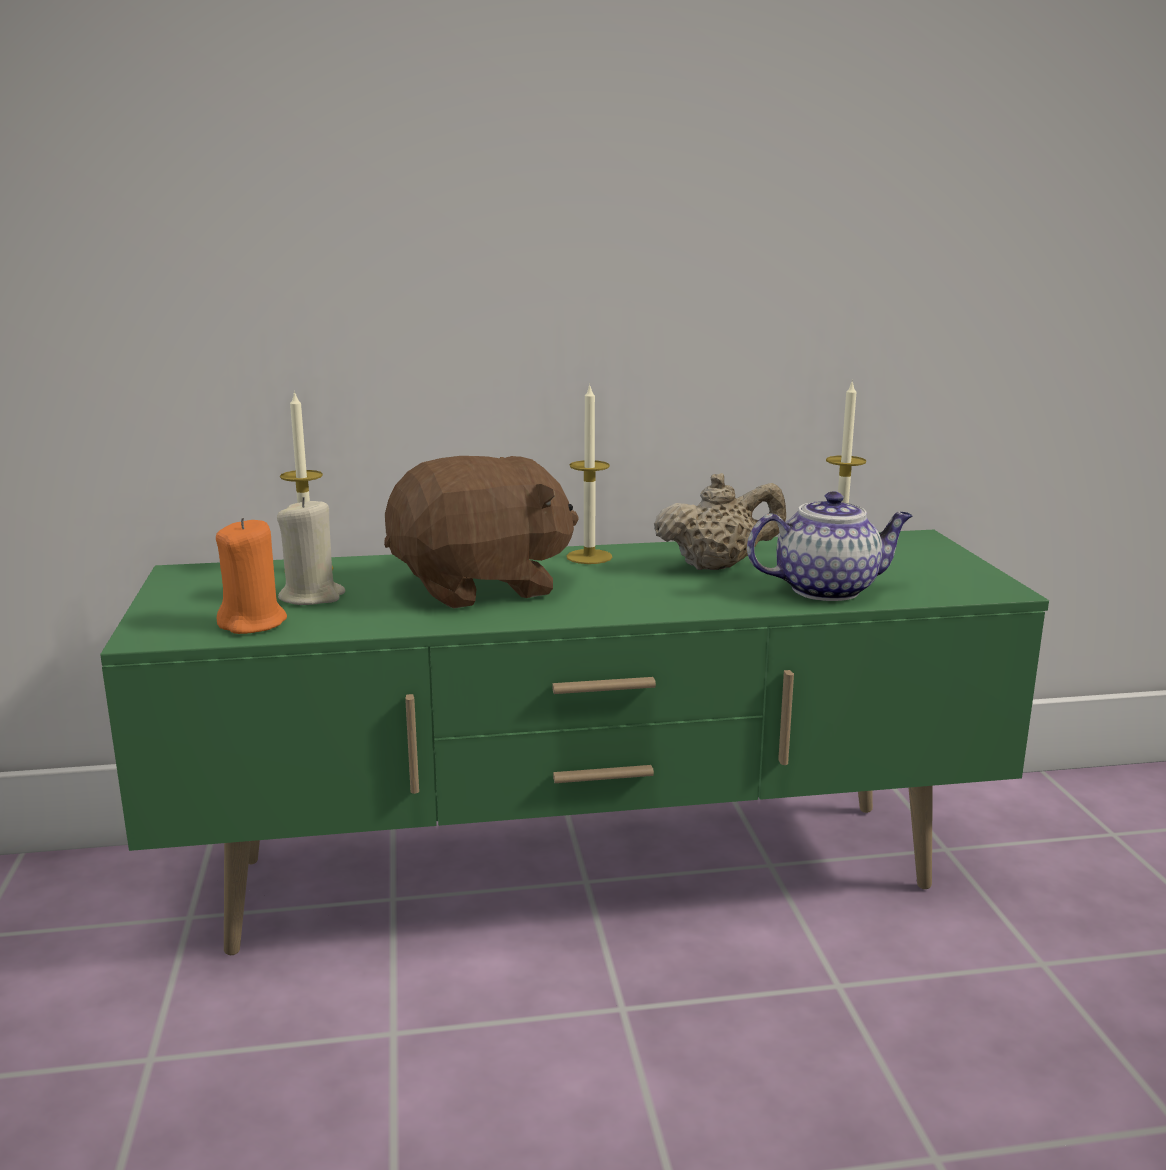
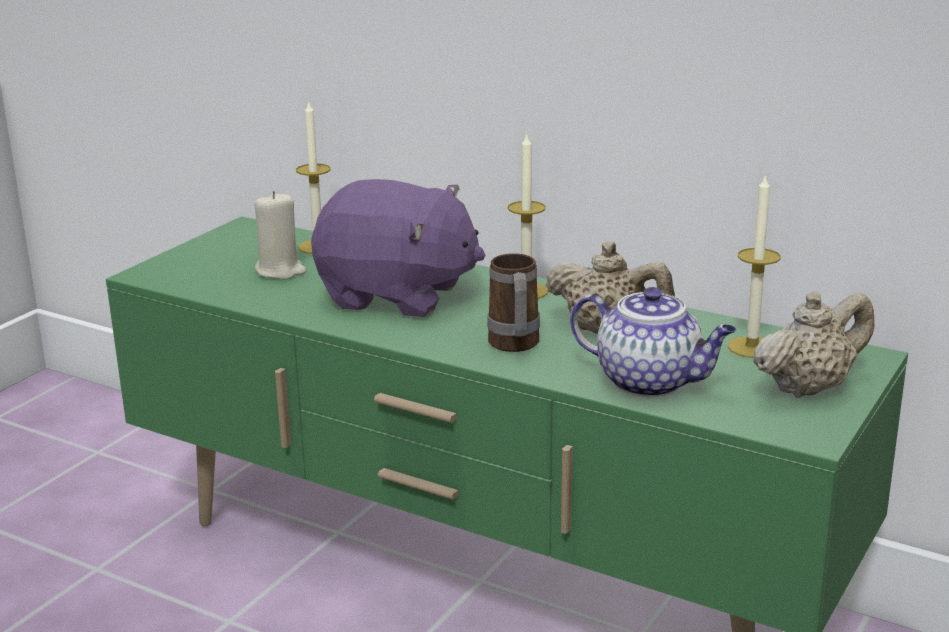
camera: 40 degrees right, 5 degrees up
orange candle [216,518,287,634] -> none
brown plush toy [384,456,579,608] -> purple plush toy [311,179,485,317]
none -> mug [487,253,540,352]
none -> beige teapot [753,292,874,398]

